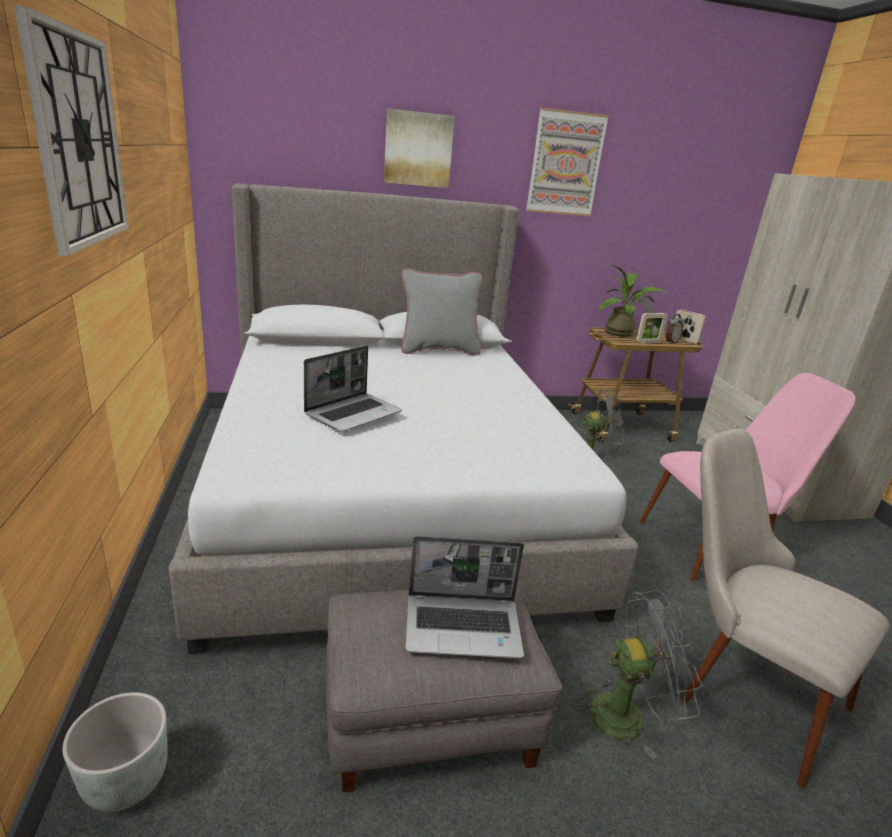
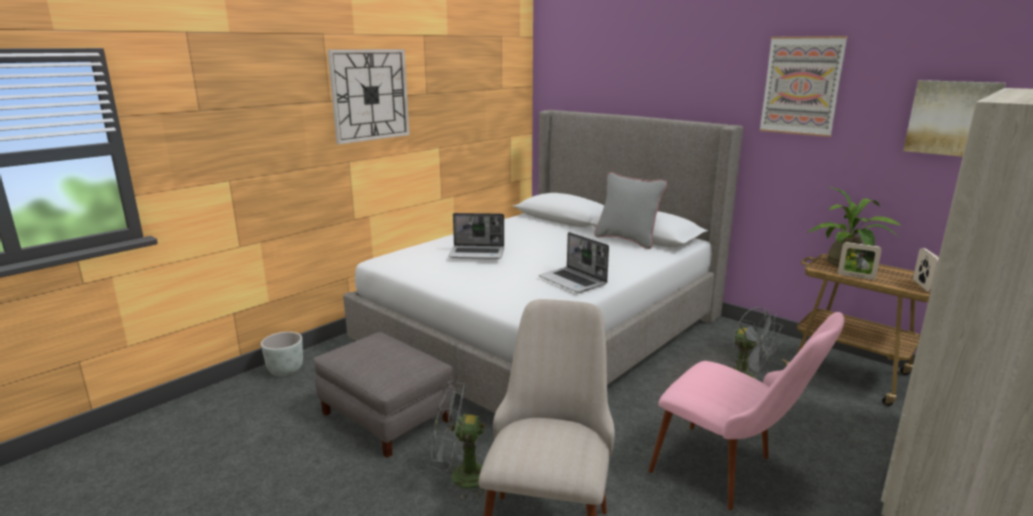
camera: 55 degrees right, 5 degrees down
picture [384,108,455,188] -> picture moved to [903,80,1006,157]
laptop [405,536,524,658] -> laptop moved to [539,232,609,293]
grey fan [572,590,704,759] -> grey fan turned 135 degrees clockwise [431,381,486,499]
alarm clock [666,314,684,344] -> none

